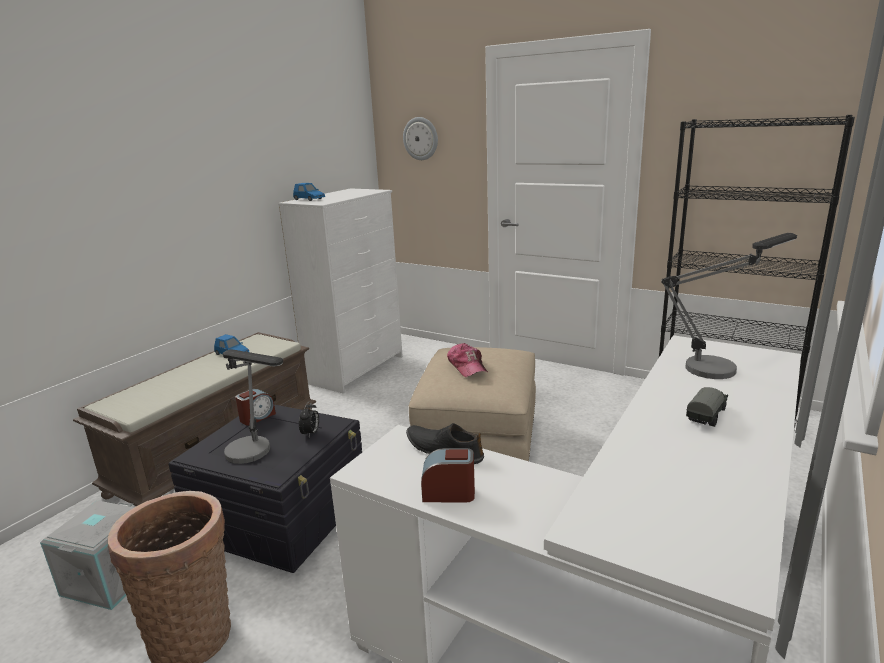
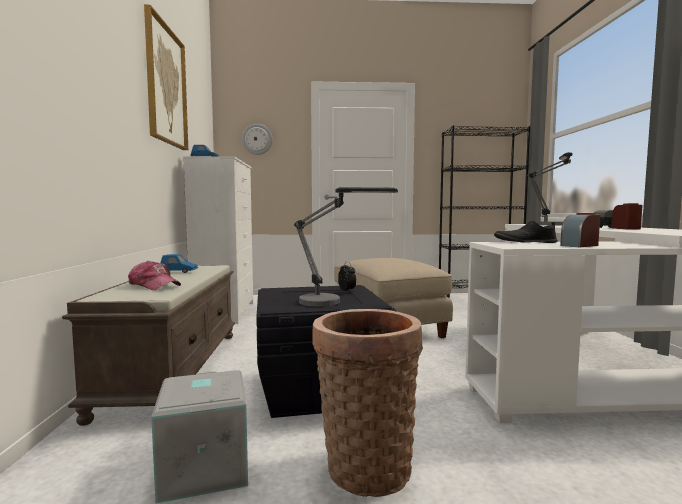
camera: 35 degrees left, 15 degrees down
alarm clock [235,389,276,426] -> alarm clock moved to [611,203,643,229]
cap [447,343,488,377] -> cap moved to [128,261,181,290]
none -> picture [144,5,188,150]

